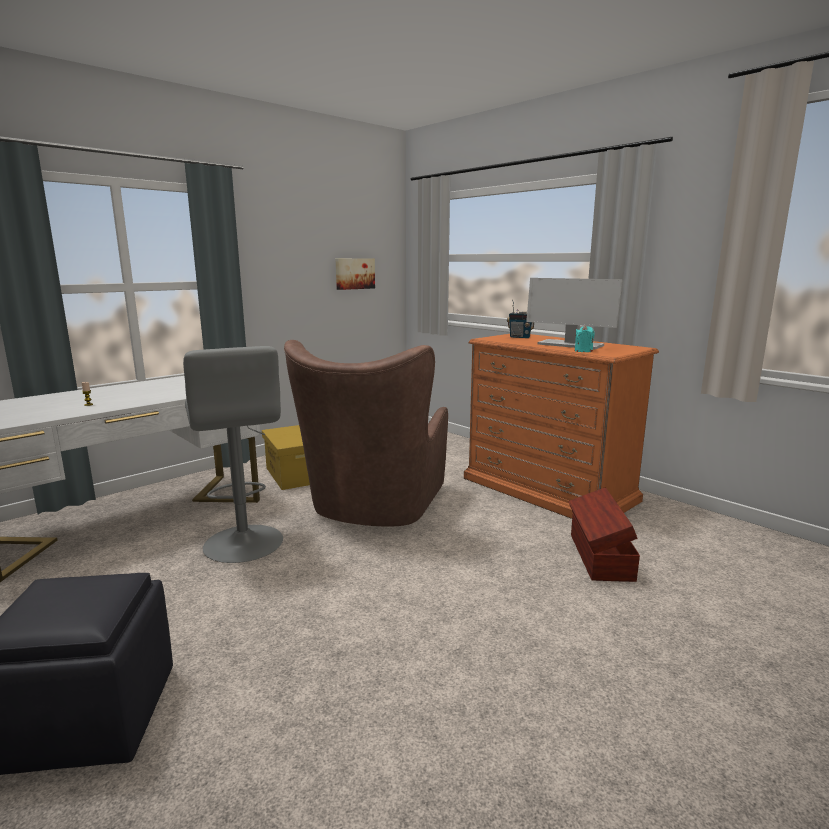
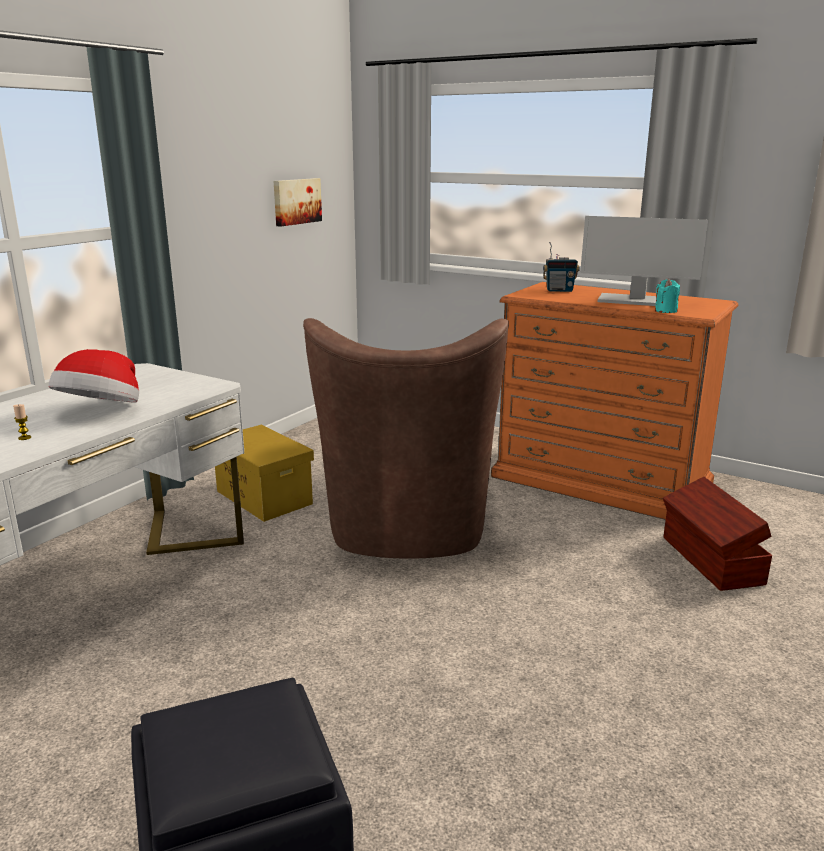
camera: 15 degrees left, 5 degrees up
grey stool [183,346,283,563] -> none
none -> hat [49,349,139,403]

